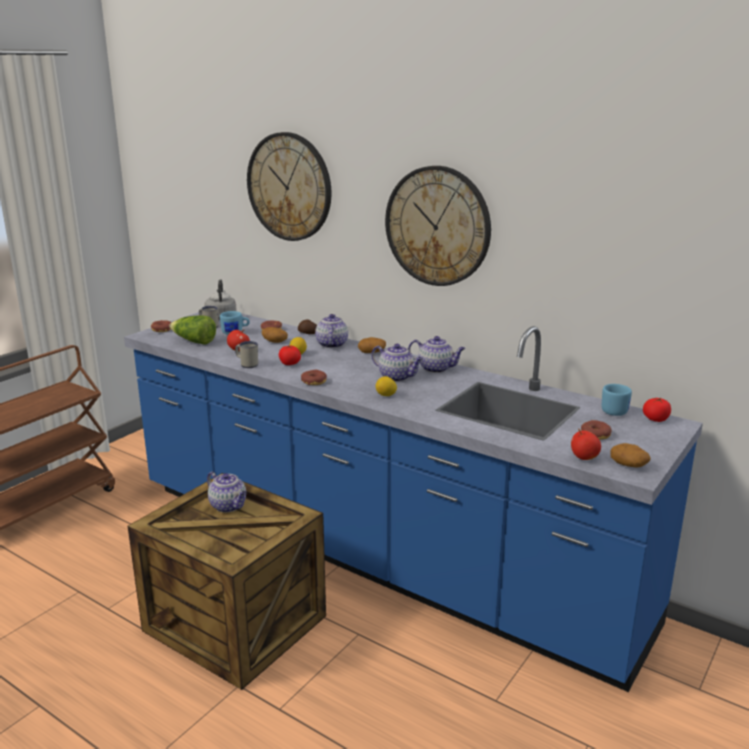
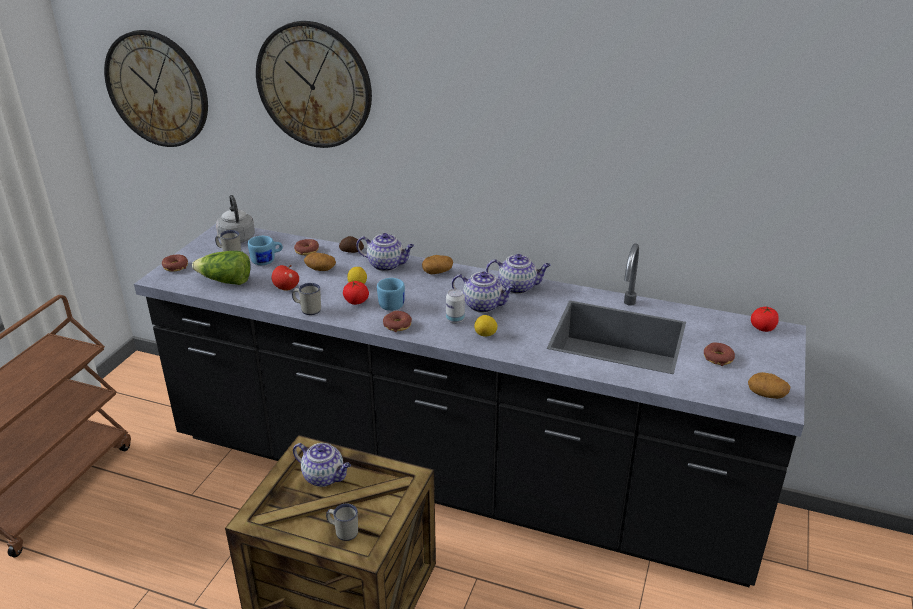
camera: 15 degrees left, 10 degrees up
blue counter [124,312,703,692] -> black counter [134,224,806,587]
teapot [315,314,348,348] -> teapot turned 120 degrees clockwise [356,233,415,271]
wall clock [385,166,491,286] -> wall clock moved to [104,30,208,147]
apple [571,429,601,460] -> none
blue mug [602,384,632,416] -> blue mug moved to [377,278,405,311]
none -> white mug [326,504,358,541]
none -> can [446,289,465,324]

